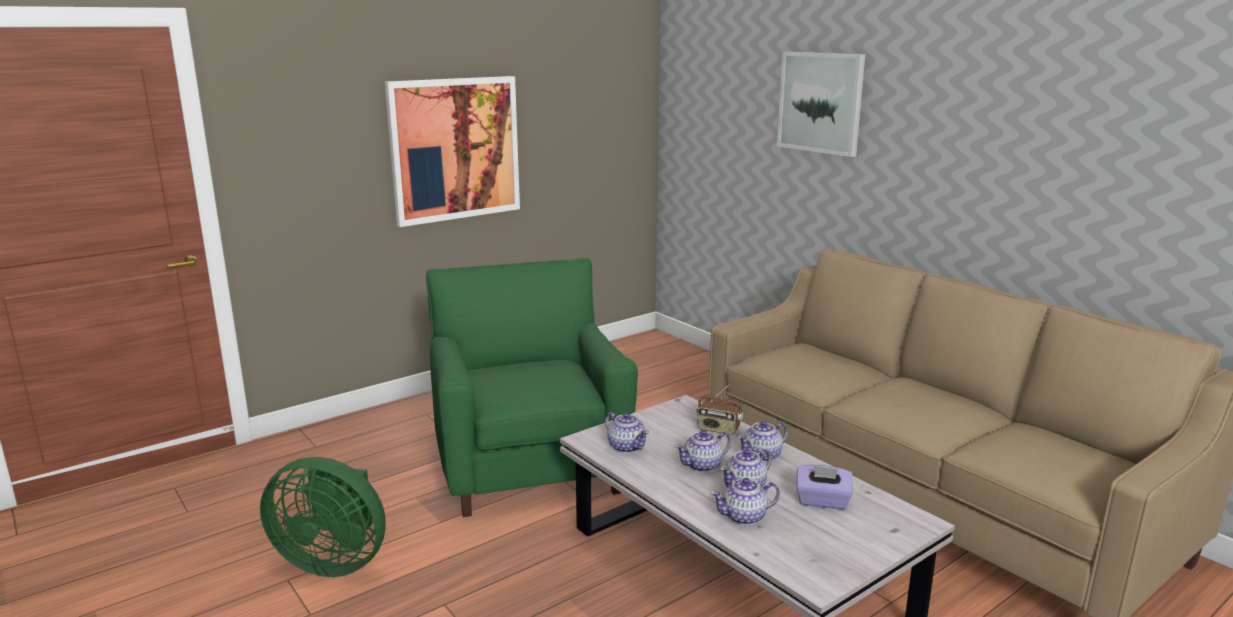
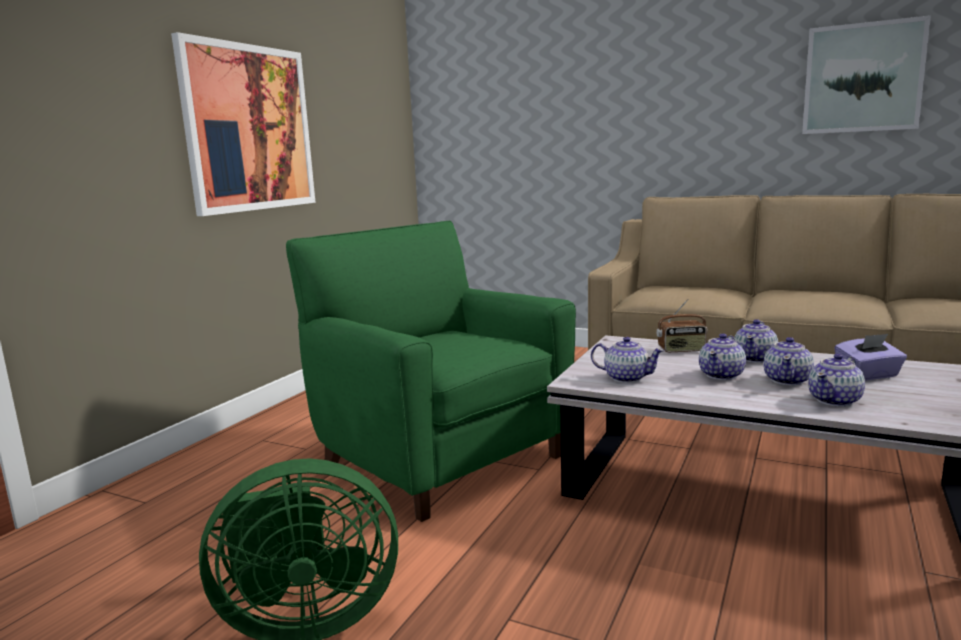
camera: 25 degrees left, 5 degrees down
picture [777,52,865,157] -> picture moved to [802,15,931,134]

